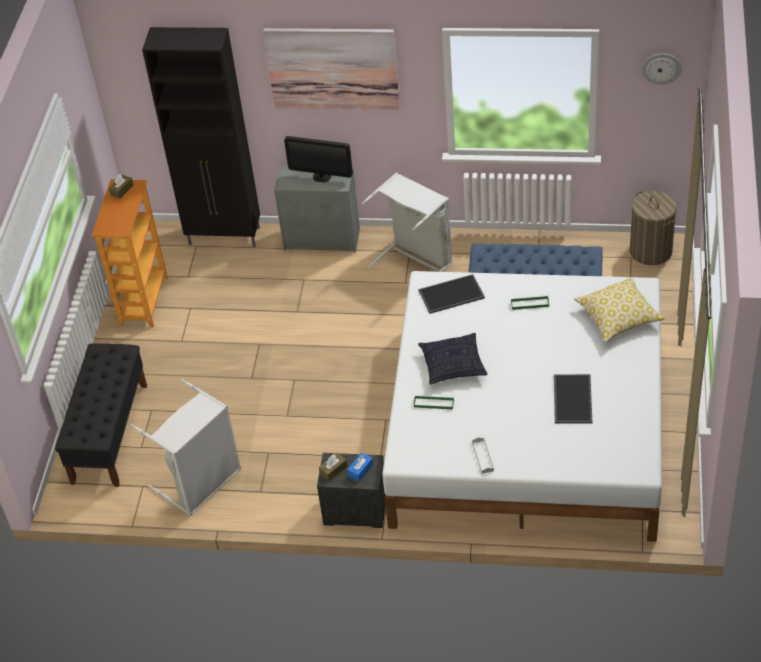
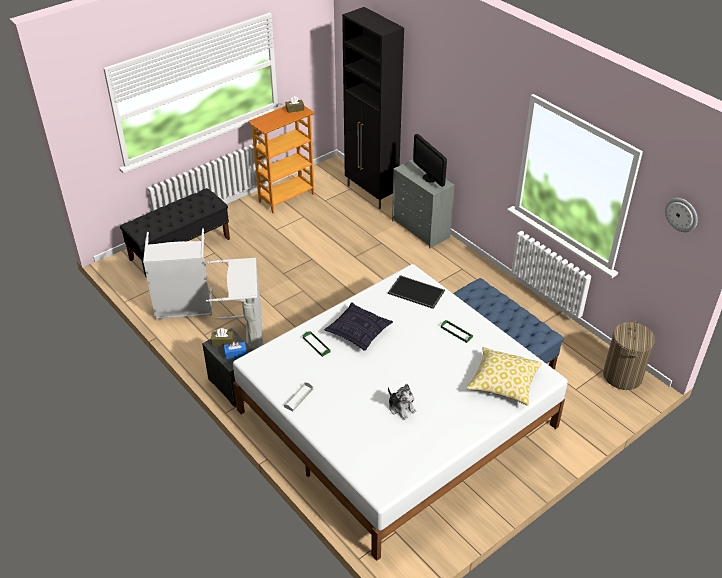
camera: 40 degrees right, 5 degrees down
picture [263,28,400,110] -> none
grey laundry basket [362,172,452,272] -> grey laundry basket moved to [206,258,263,350]
tray [554,374,592,424] -> plush toy [388,384,416,420]

